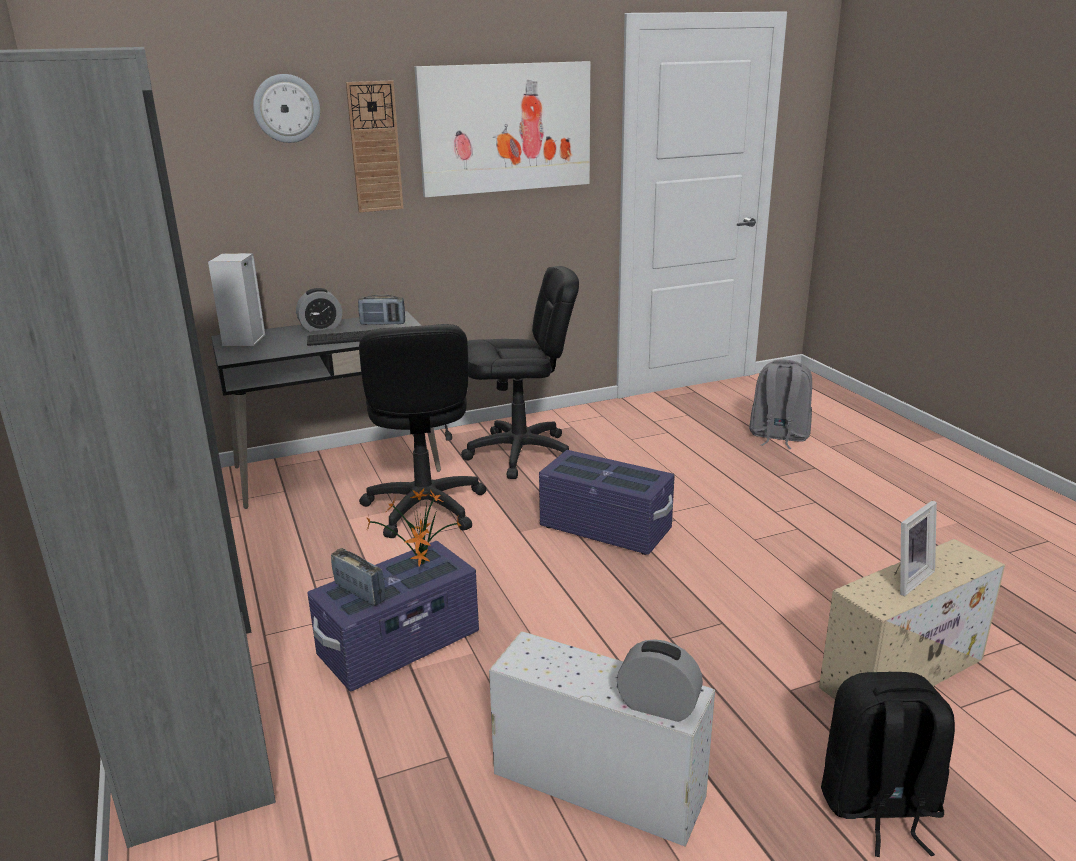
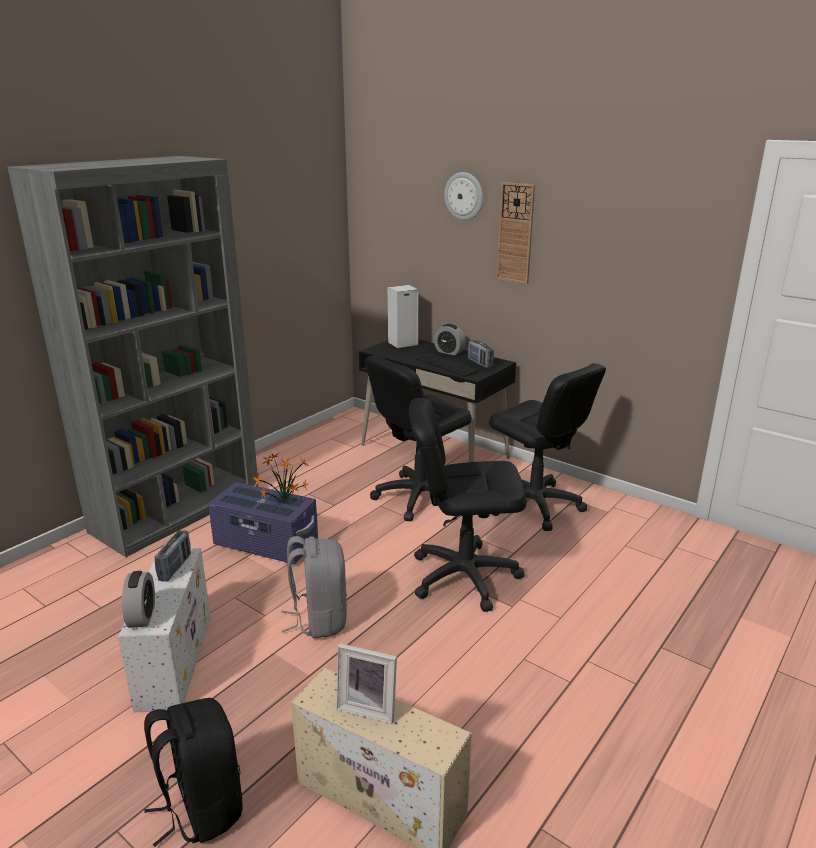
camera: 60 degrees right, 0 degrees up
radio [331,548,386,606] -> radio moved to [154,530,191,582]
picture [414,61,590,197] -> none
purple storage box [539,450,675,555] -> black office chair [409,398,527,612]
grey backpack [749,360,812,449] -> grey backpack moved to [281,536,347,639]

